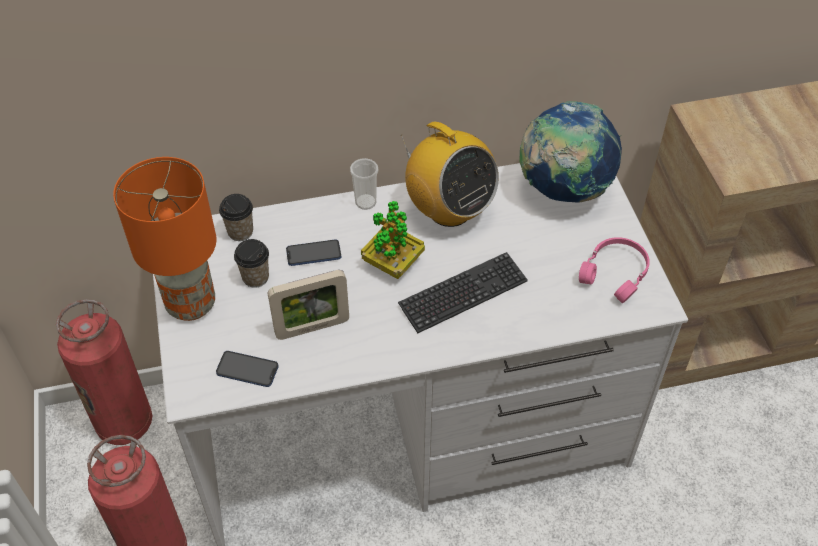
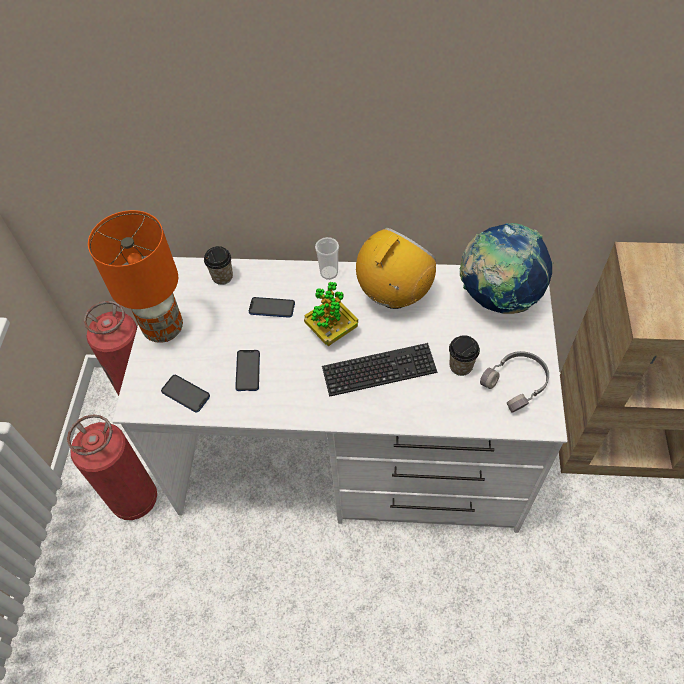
camera: 20 degrees right, 5 degrees up
cup [234,239,269,288] -> cup moved to [449,335,480,376]
picture frame [268,270,349,340] -> phone [235,350,260,391]
radio [400,122,499,227] -> radio turned 120 degrees counterclockwise [356,228,436,309]
pink headphones [579,237,650,303] -> grey headphones [480,351,549,413]

